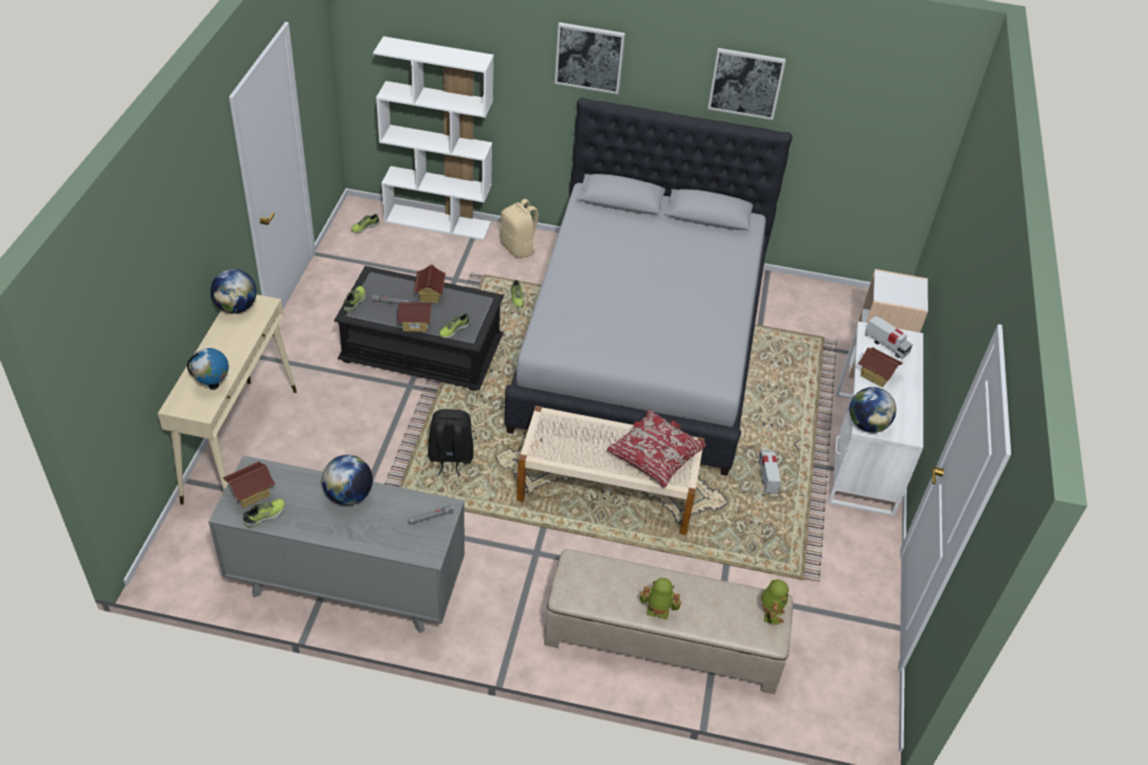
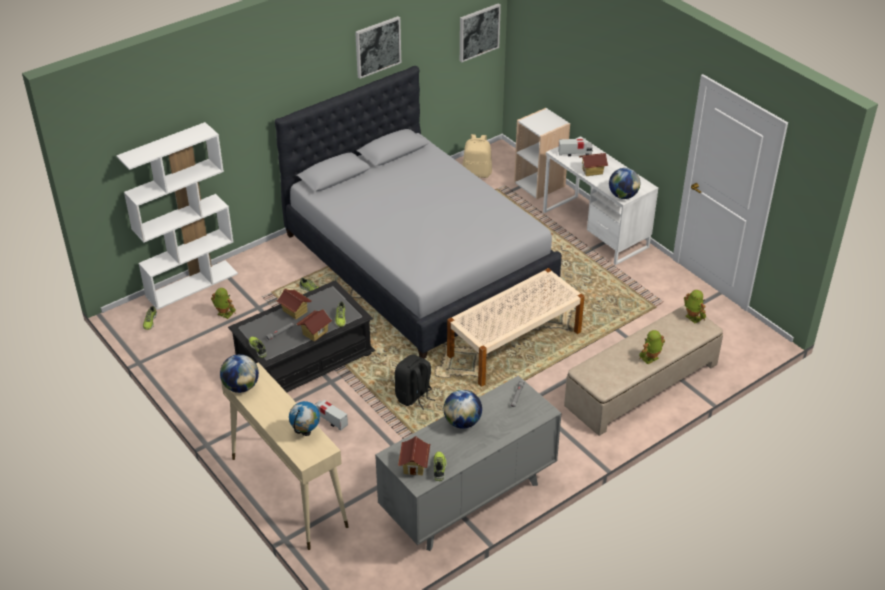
camera: 45 degrees left, 5 degrees down
beige backpack [500,199,541,258] -> beige backpack moved to [463,134,492,178]
picture [555,22,625,94] -> picture moved to [460,3,501,62]
red pillow [607,410,706,488] -> none
toy truck [759,450,781,494] -> toy truck moved to [314,400,348,431]
none -> toy robot [211,288,236,319]

